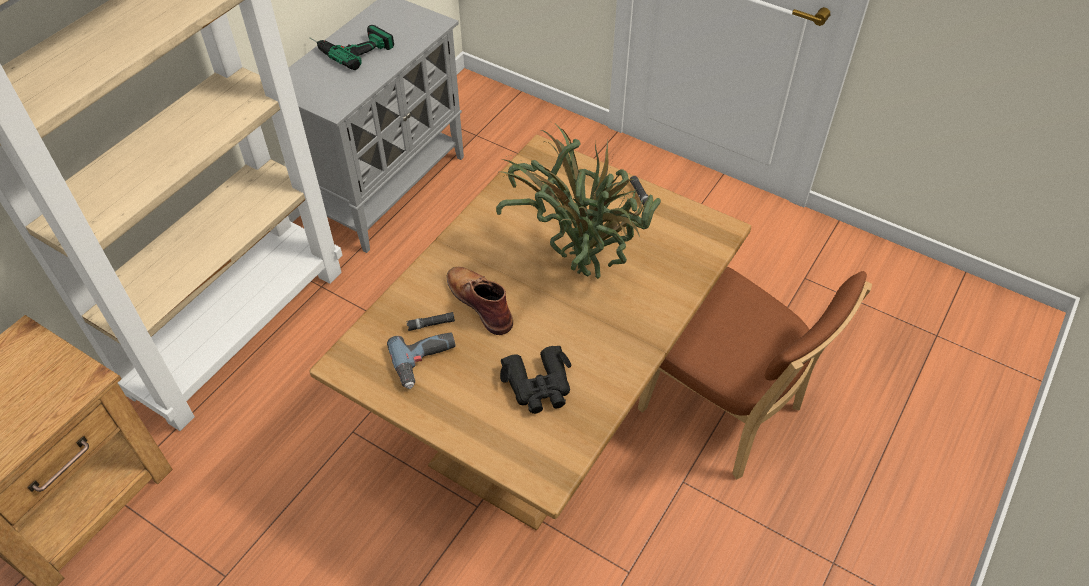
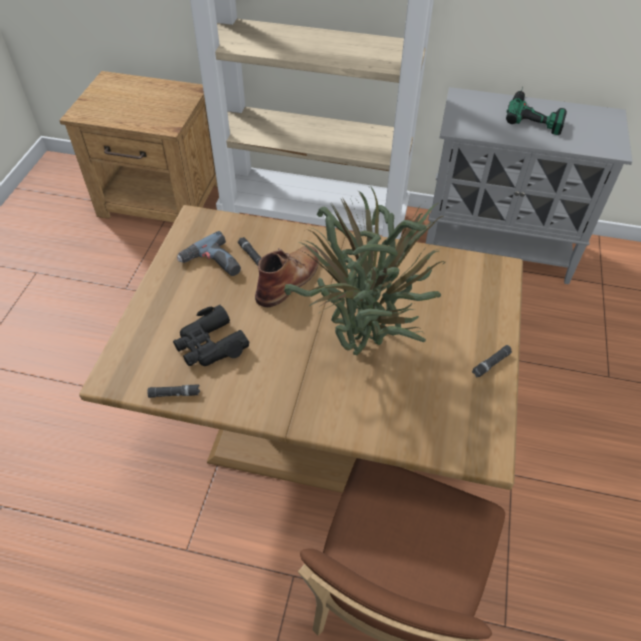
camera: 70 degrees right, 0 degrees up
none -> black flashlight [148,385,200,398]

